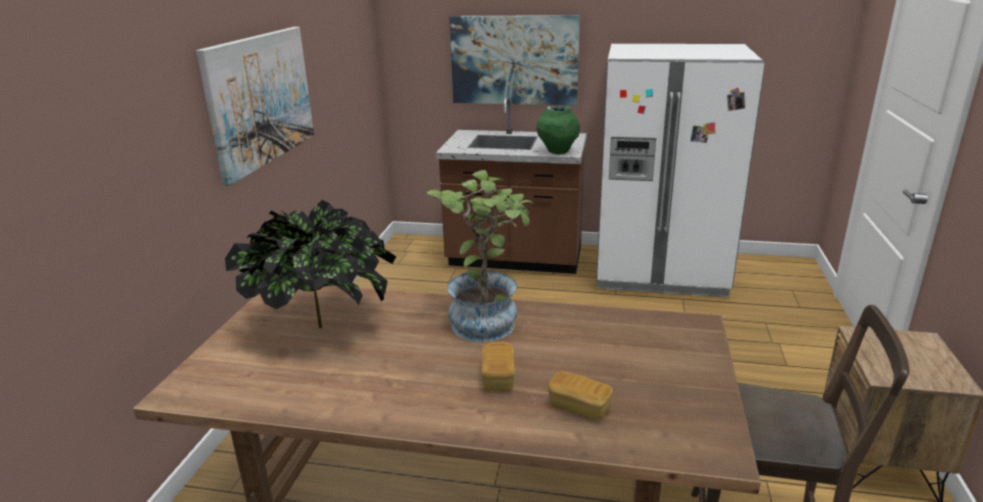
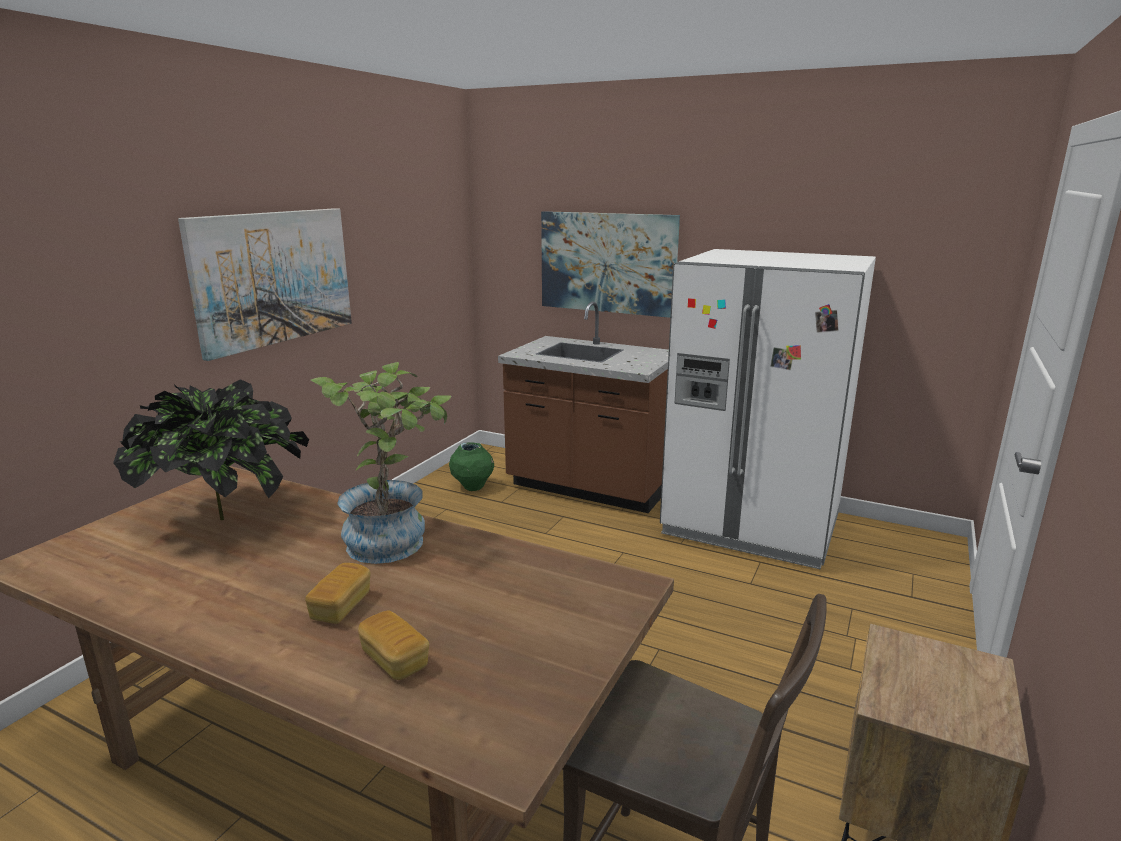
camera: 15 degrees right, 5 degrees down
green vase [536,106,580,154] -> green vase moved to [449,442,494,491]

